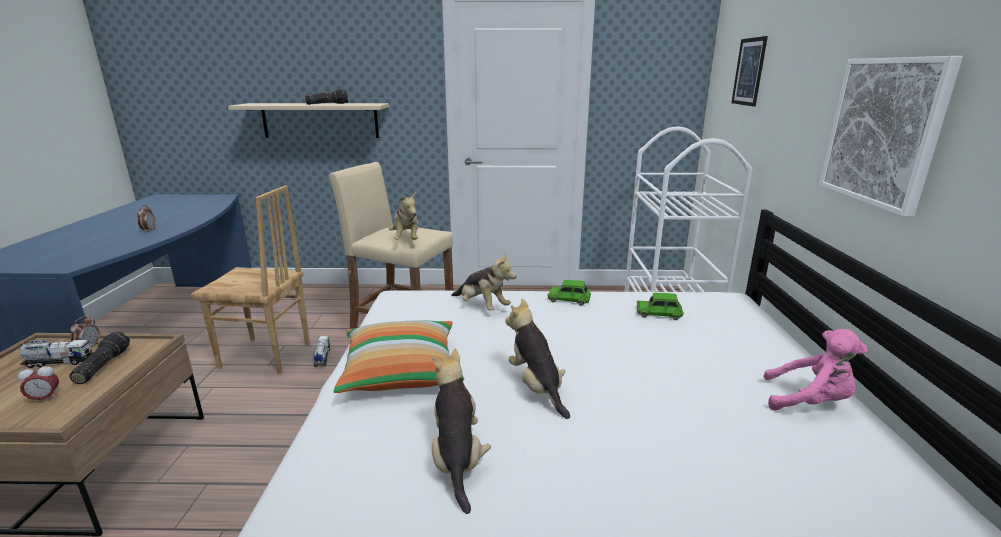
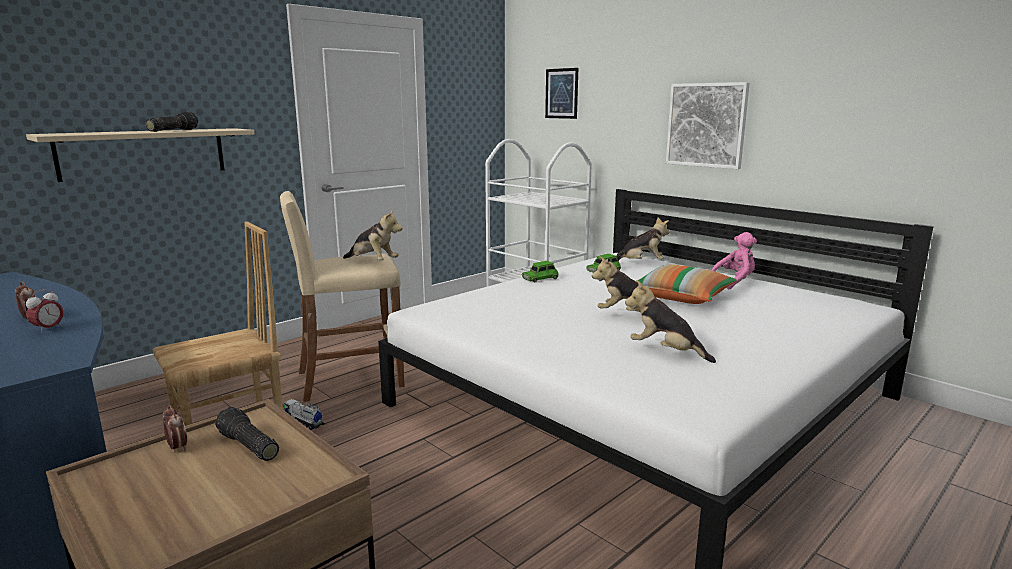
camera: 45 degrees left, 5 degrees down
alarm clock [17,364,59,404] -> alarm clock moved to [26,289,63,333]
toy truck [19,339,93,368] -> none
pillow [334,321,464,393] -> pillow moved to [636,264,737,304]
plush toy [451,252,517,311] -> plush toy moved to [616,217,669,261]

